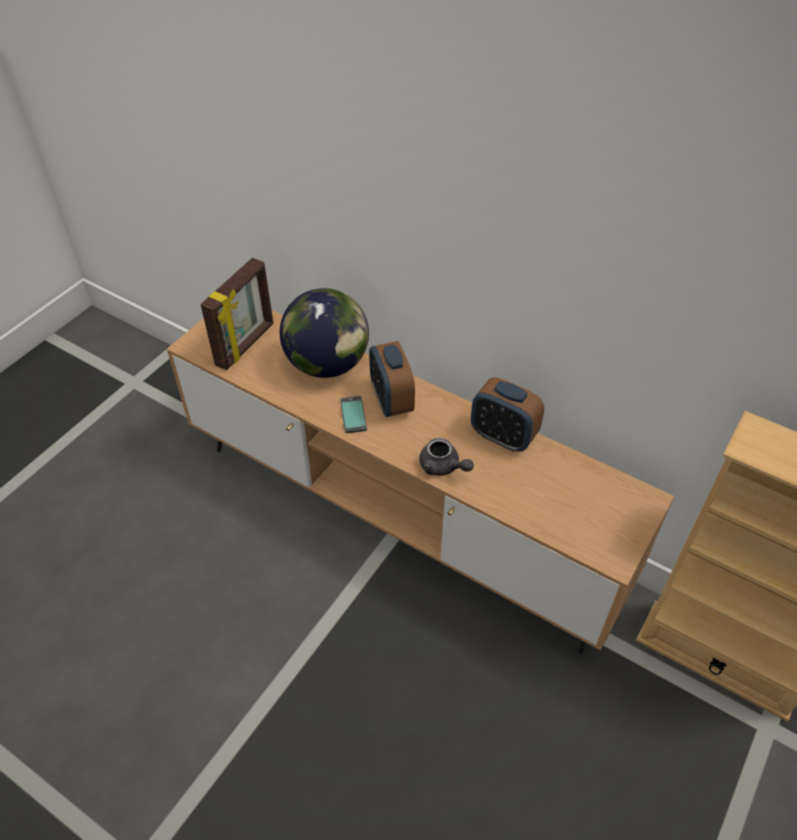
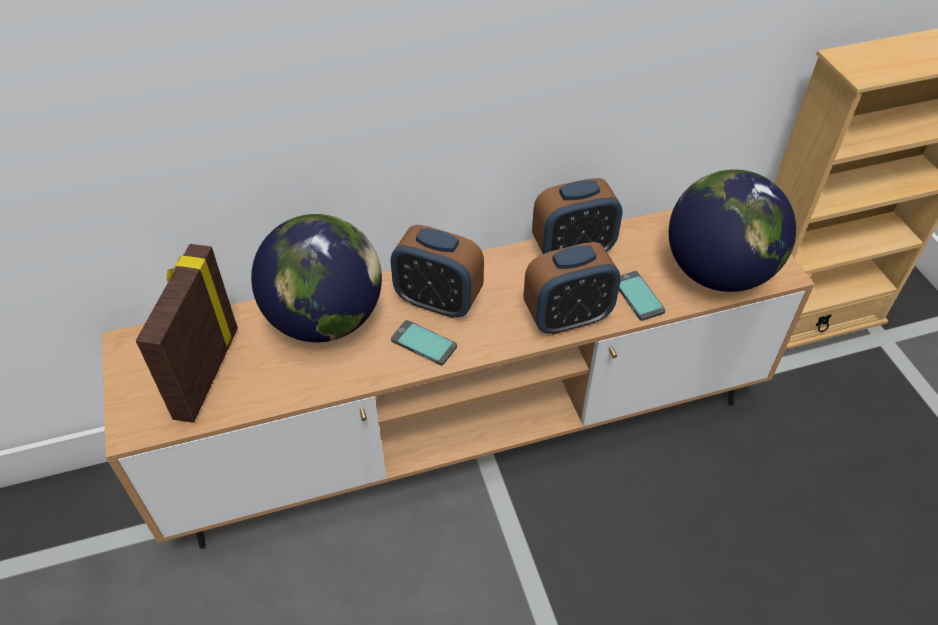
camera: 50 degrees left, 0 degrees up
picture frame [201,258,273,370] -> picture frame turned 150 degrees counterclockwise [136,244,238,423]
grey teapot [419,438,474,476] -> alarm clock [524,242,621,335]
none -> phone [619,271,665,321]
none -> globe [669,169,796,292]

